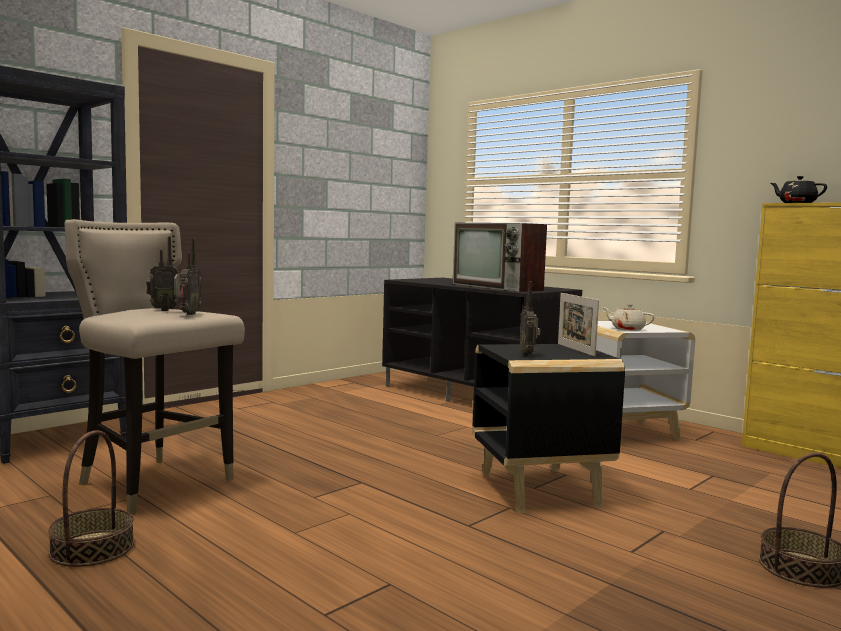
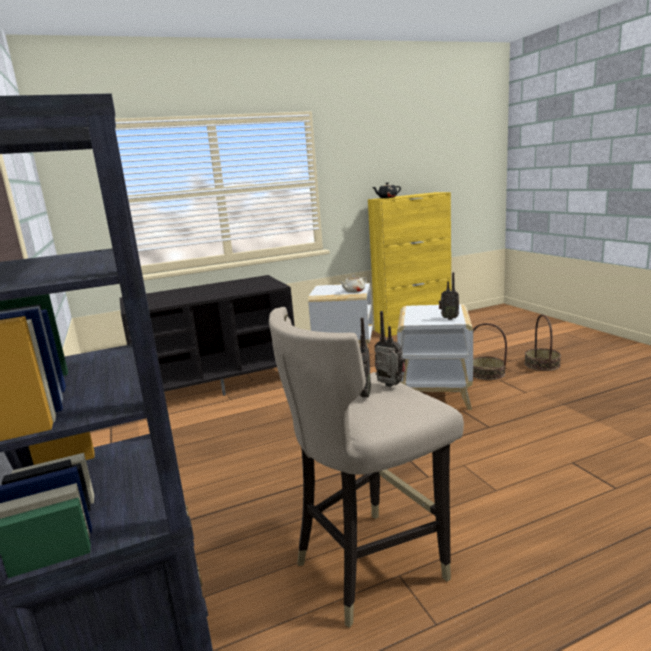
camera: 65 degrees left, 10 degrees up
basket [48,430,134,567] -> basket moved to [473,323,507,380]
television [453,223,547,292] -> none
black side table [473,344,625,513] -> white side table [397,304,473,410]
picture frame [558,293,599,357] -> none

